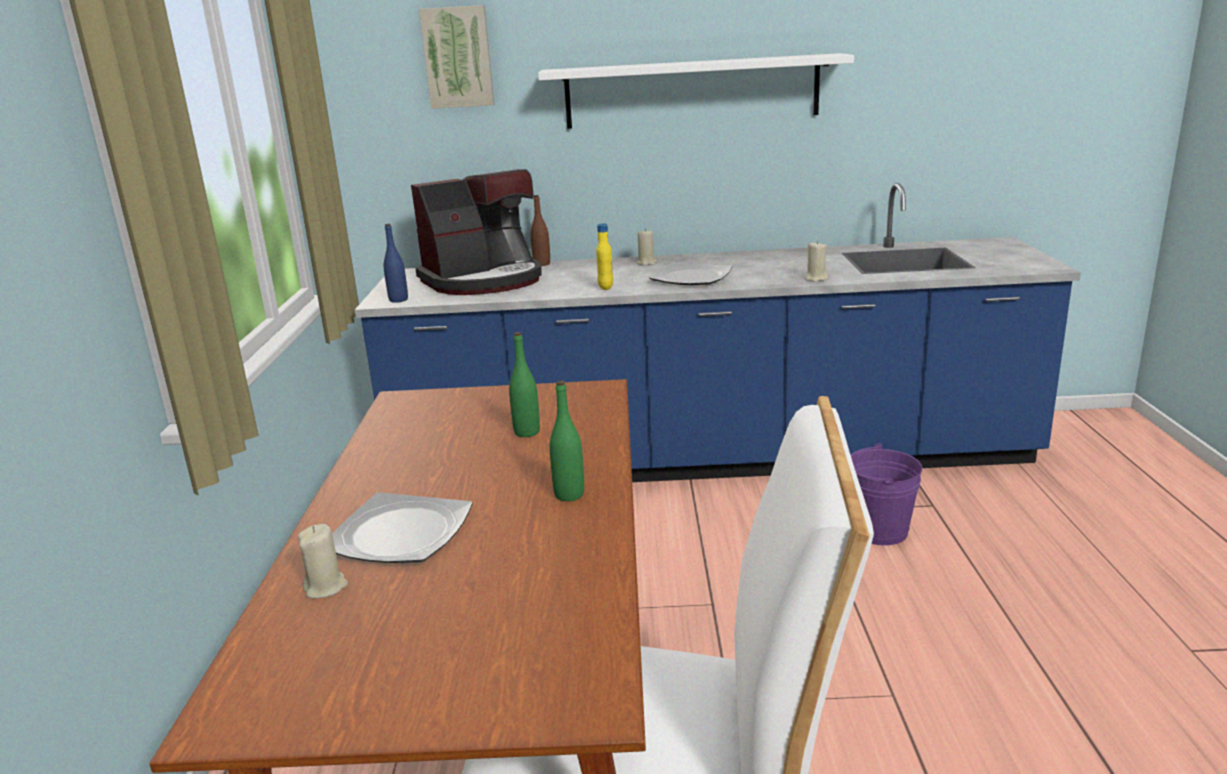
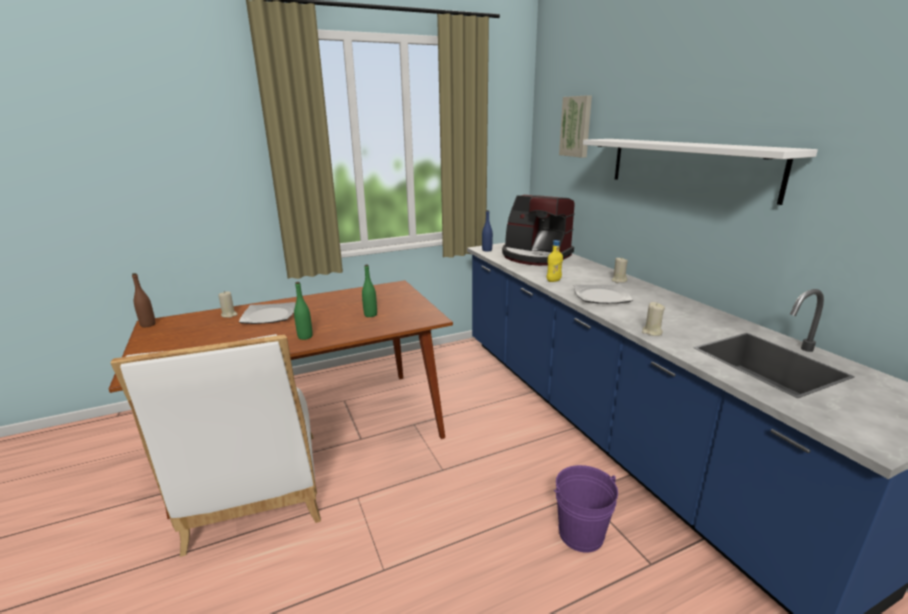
camera: 65 degrees right, 0 degrees up
brown bottle [531,195,550,266] -> brown bottle moved to [132,273,156,327]

